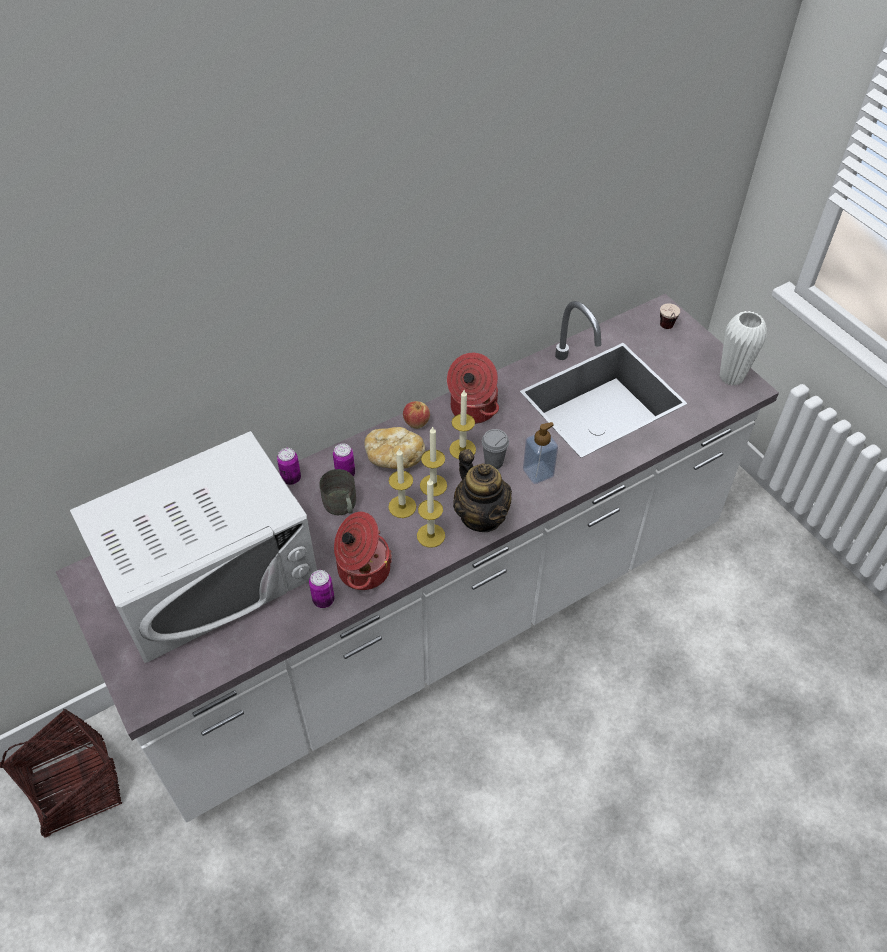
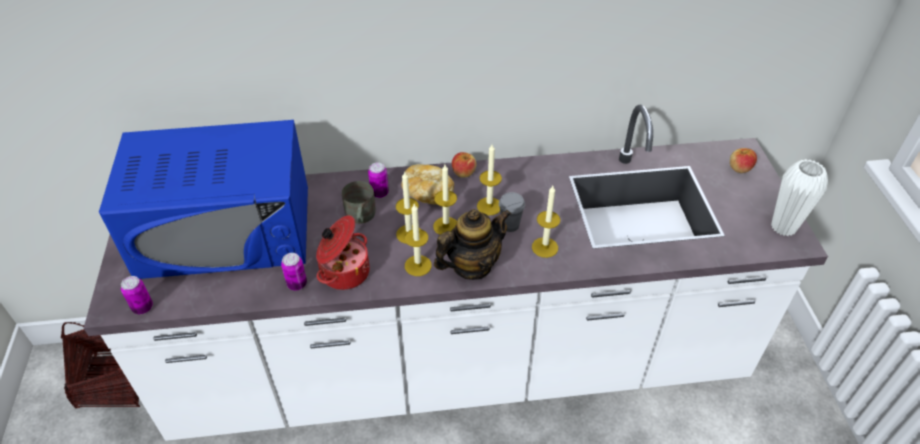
camera: 25 degrees right, 5 degrees down
white microwave [70,431,317,663] -> blue microwave [99,120,308,279]
can [277,448,301,485] -> can moved to [121,276,153,314]
cooking pot [447,353,499,424] -> none
teapot [453,449,512,532] -> teapot turned 120 degrees counterclockwise [434,209,511,280]
soap dispenser [523,422,558,484] -> candle [532,186,560,258]
cup [660,303,680,329] -> apple [730,148,757,173]

